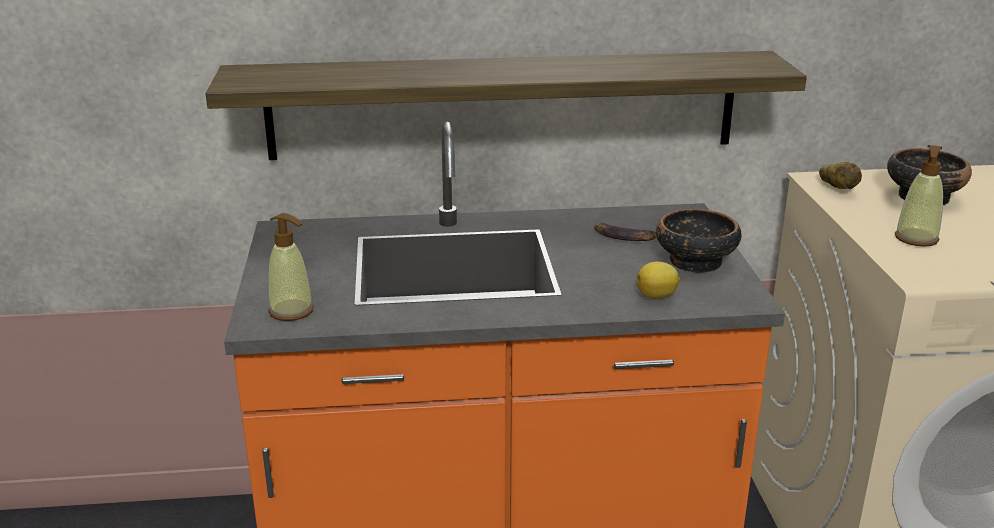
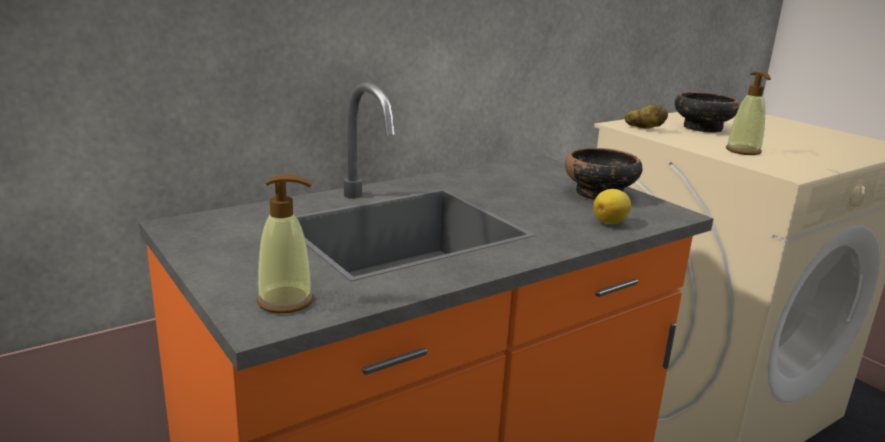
camera: 30 degrees left, 5 degrees down
shelf [206,51,807,160] -> none
banana [594,223,657,241] -> none

